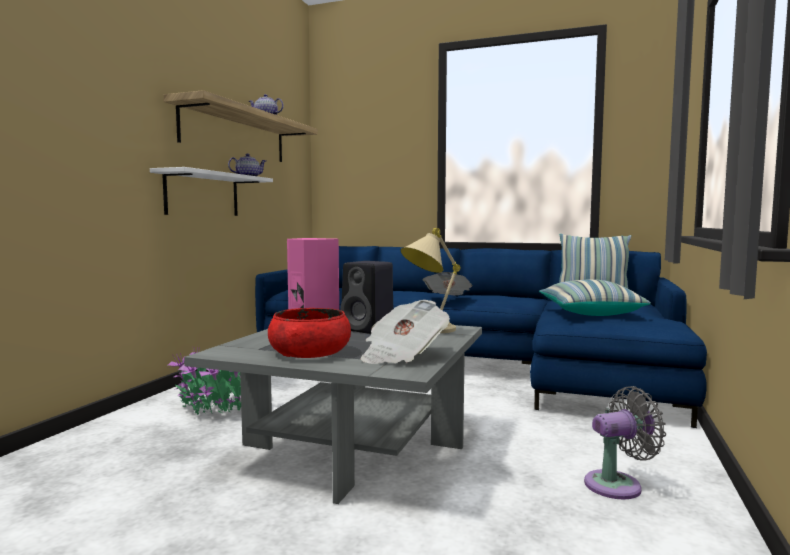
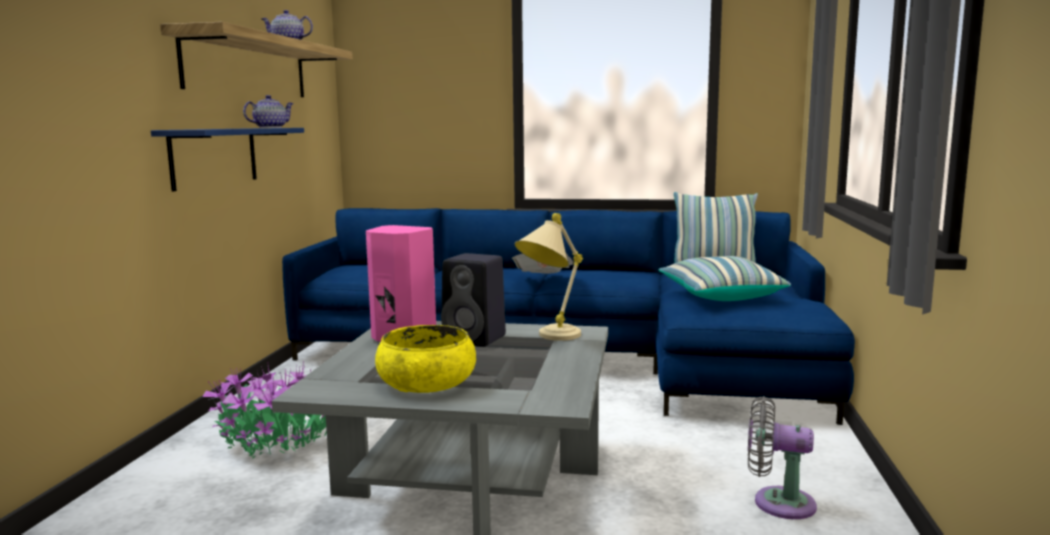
camera: 10 degrees left, 5 degrees up
white shelf [150,167,273,216] -> blue shelf [151,128,304,192]
red bowl [268,308,351,358] -> yellow bowl [375,325,476,393]
newspaper [361,300,450,364] -> none
grey fan [584,386,666,499] -> grey fan turned 135 degrees counterclockwise [748,396,817,519]

